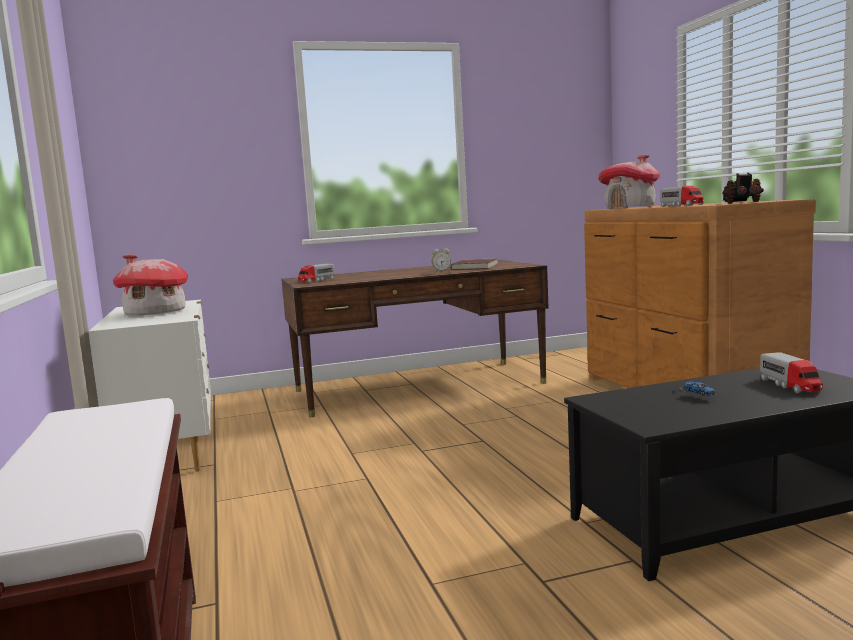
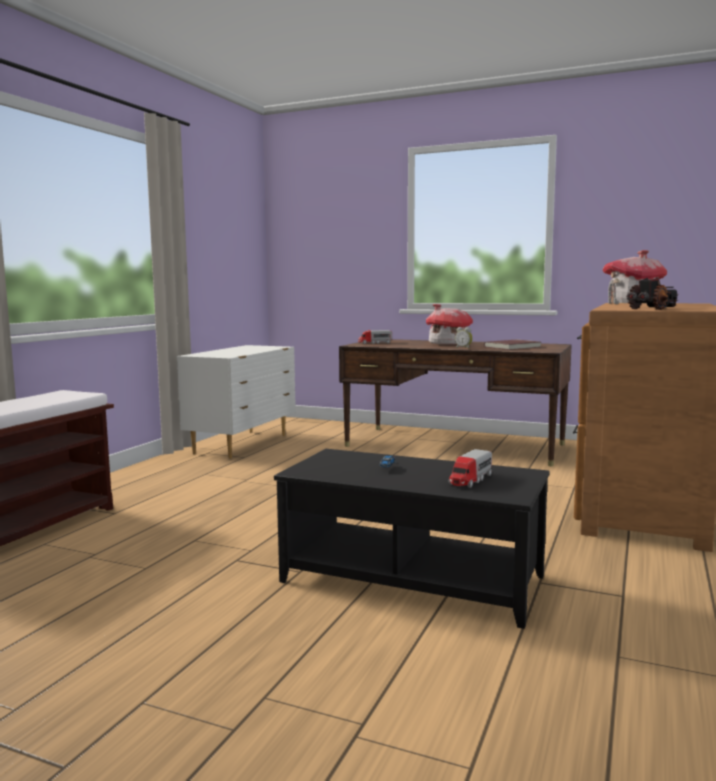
camera: 40 degrees right, 0 degrees up
toy house [113,254,188,315] -> toy house moved to [426,304,473,344]
toy truck [660,186,704,207] -> none

